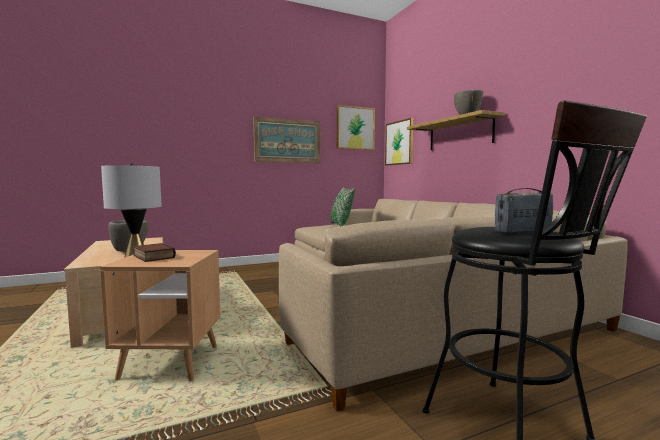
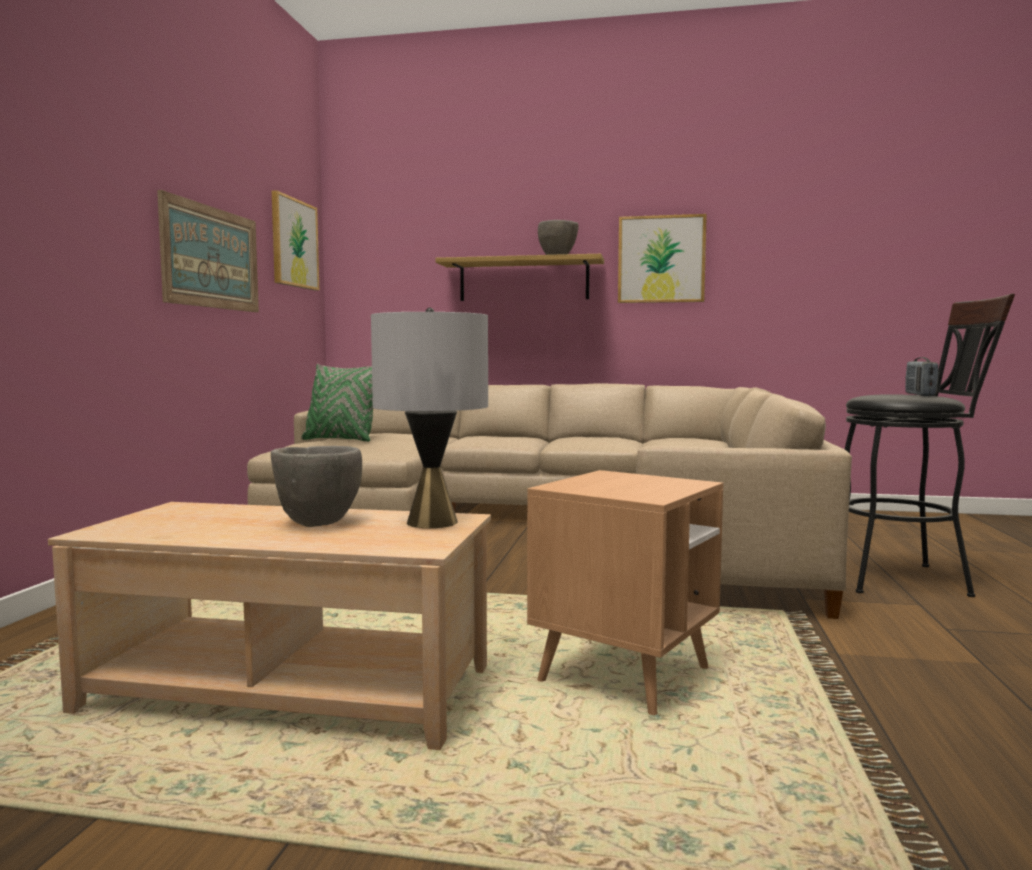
camera: 55 degrees left, 0 degrees up
book [133,243,176,262] -> none
picture [385,118,413,165] -> picture moved to [618,214,707,303]

